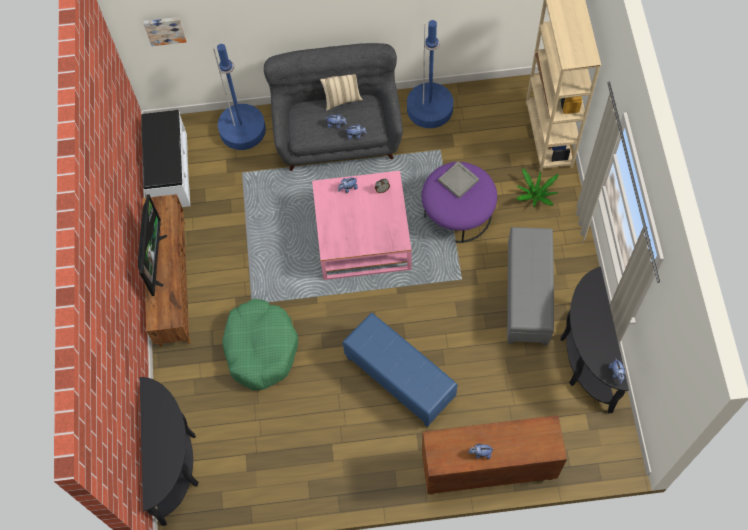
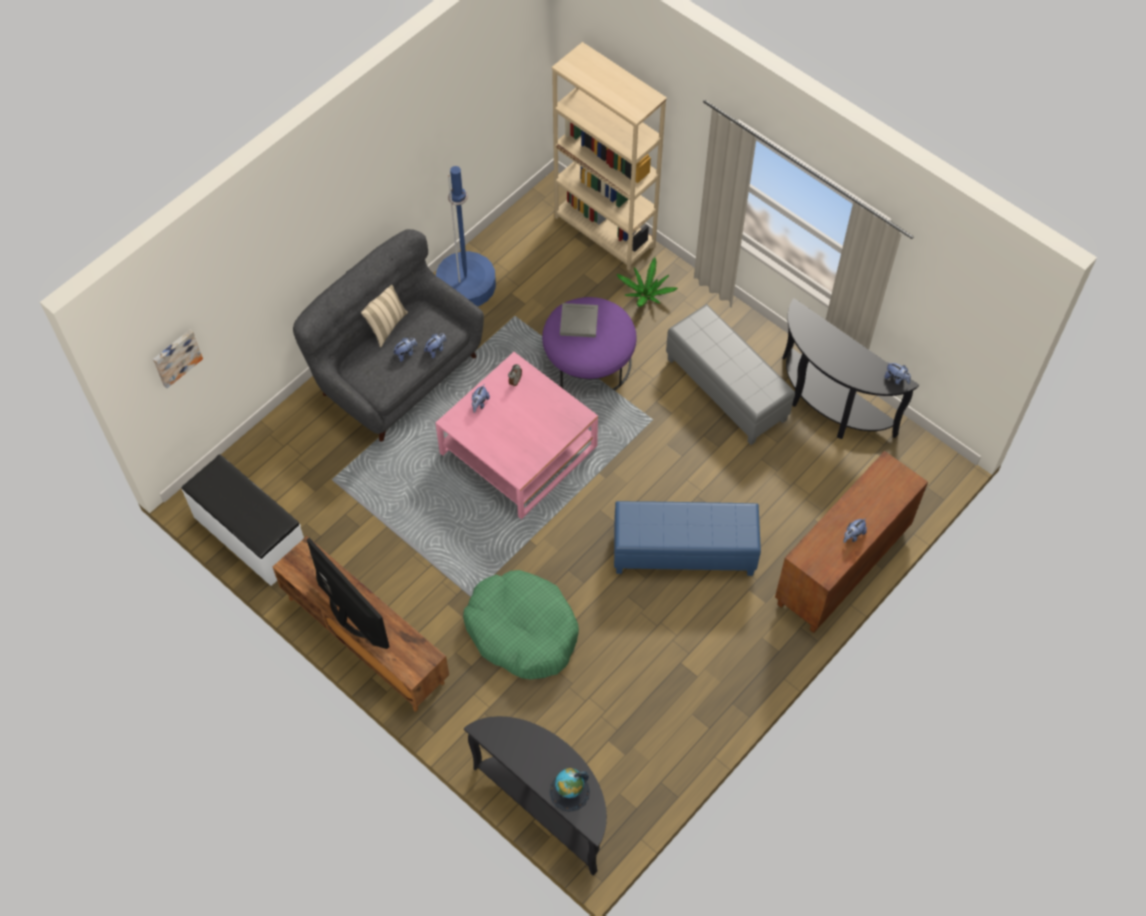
camera: 45 degrees left, 5 degrees down
blue floor lamp [213,44,266,150] -> none
none -> globe [549,768,590,812]

